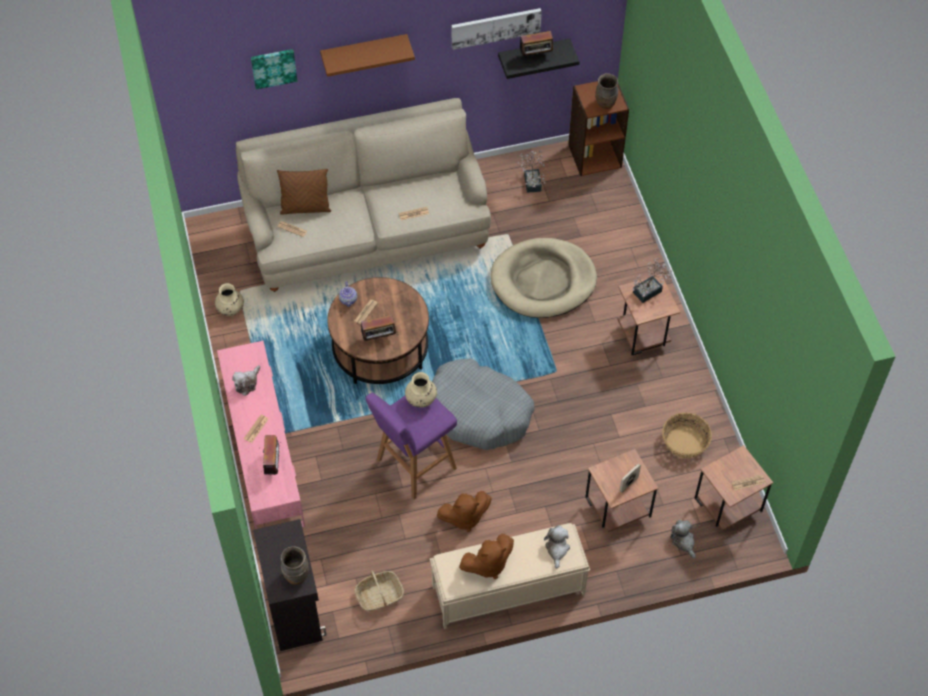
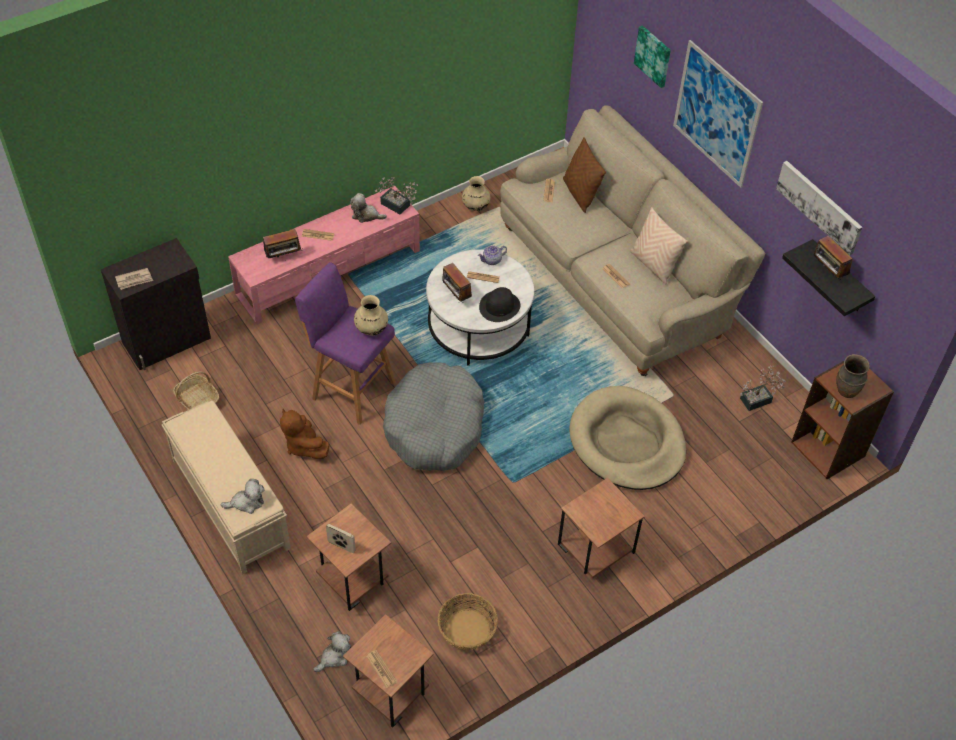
camera: 70 degrees right, 5 degrees down
brown vase [281,546,309,585] -> newspaper [115,268,153,290]
brown shelf [320,34,415,77] -> picture [673,40,763,188]
brown coffee table [327,277,429,384] -> white coffee table [426,249,534,366]
brown plush toy [459,534,514,579] -> none
potted plant [632,258,672,303] -> potted plant moved to [375,177,418,215]
none -> black hat [479,287,520,322]
none -> beige pillow [630,207,688,284]

